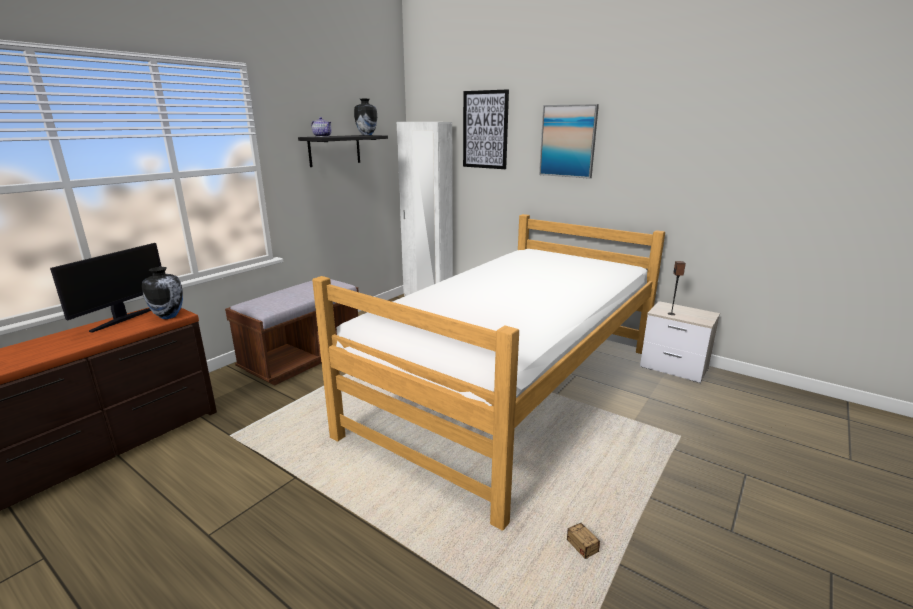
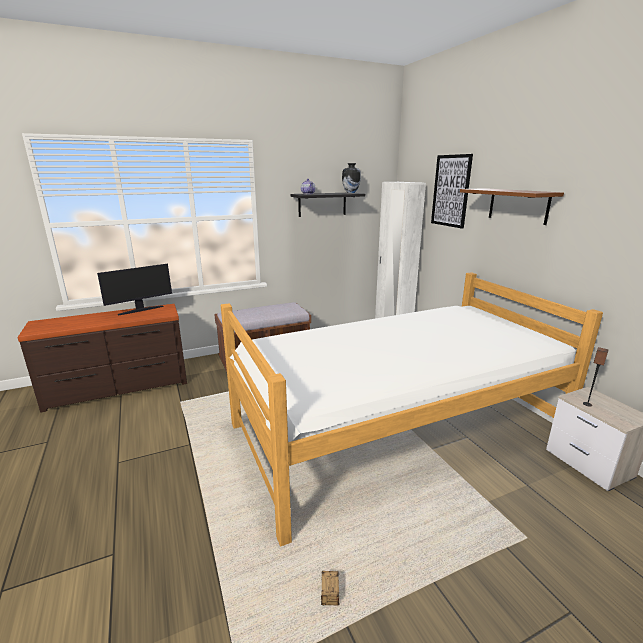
camera: 30 degrees right, 0 degrees up
vase [142,267,183,319] -> none
picture [539,104,599,179] -> brown shelf [460,188,564,225]

